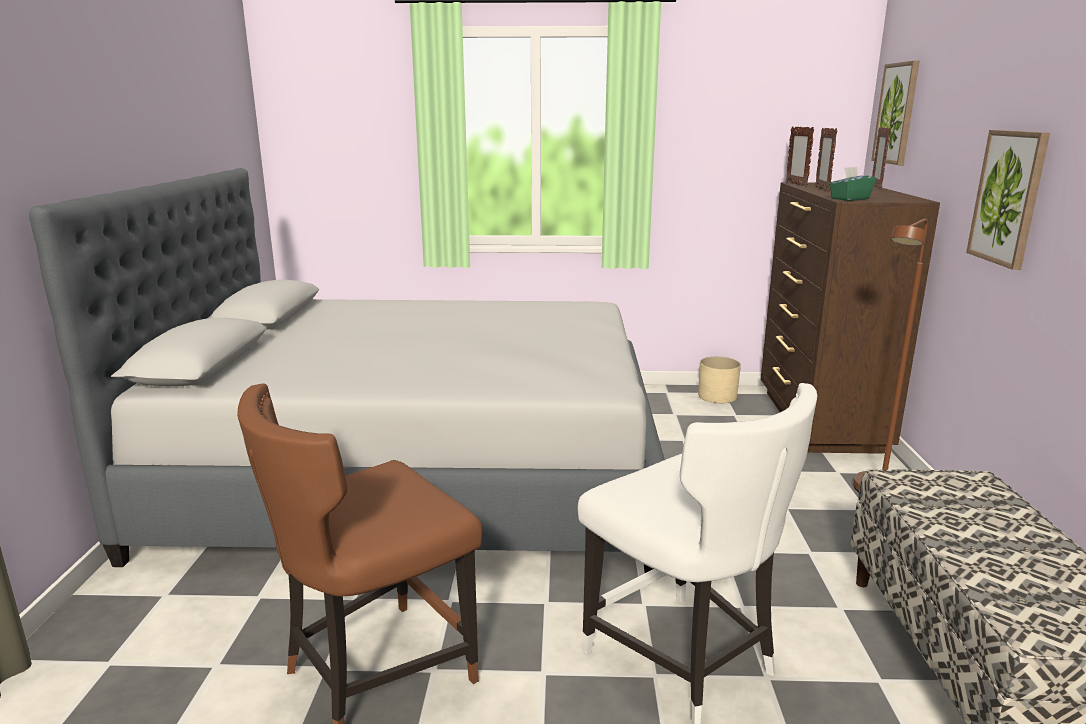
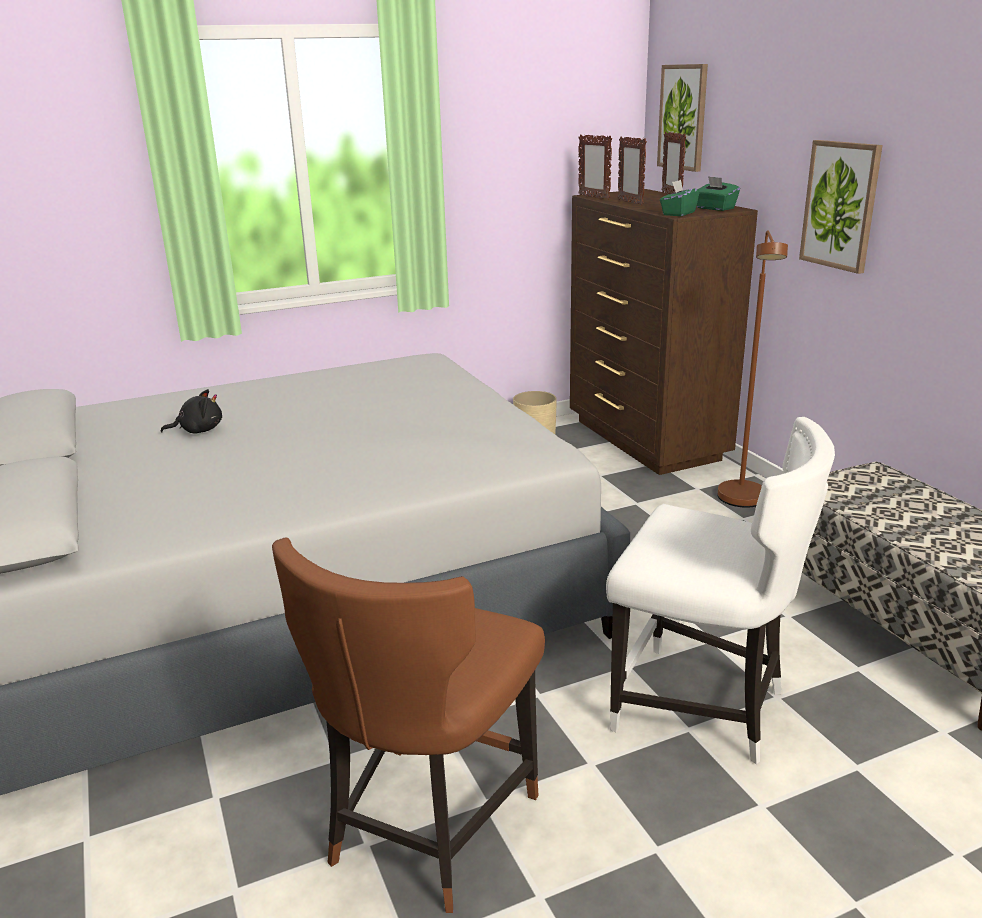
camera: 25 degrees left, 5 degrees up
none -> black plush toy [161,389,222,434]
none -> green tissue box [697,176,740,211]

